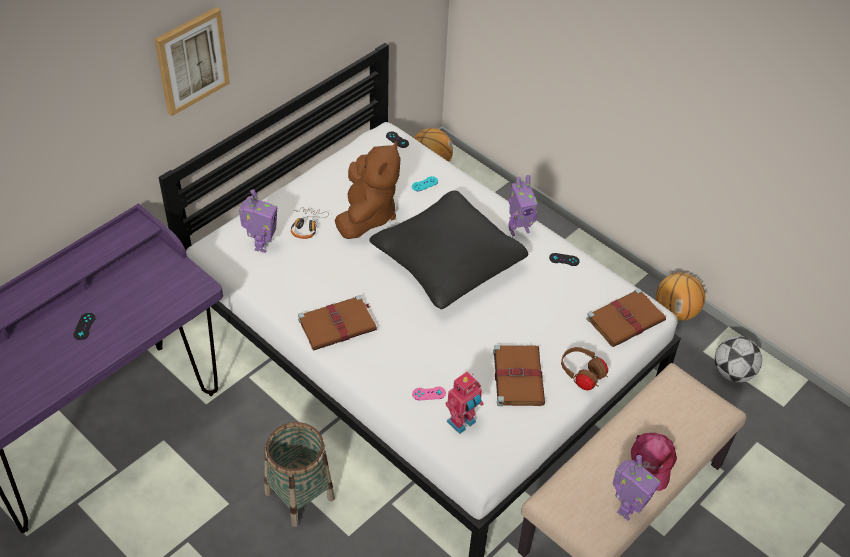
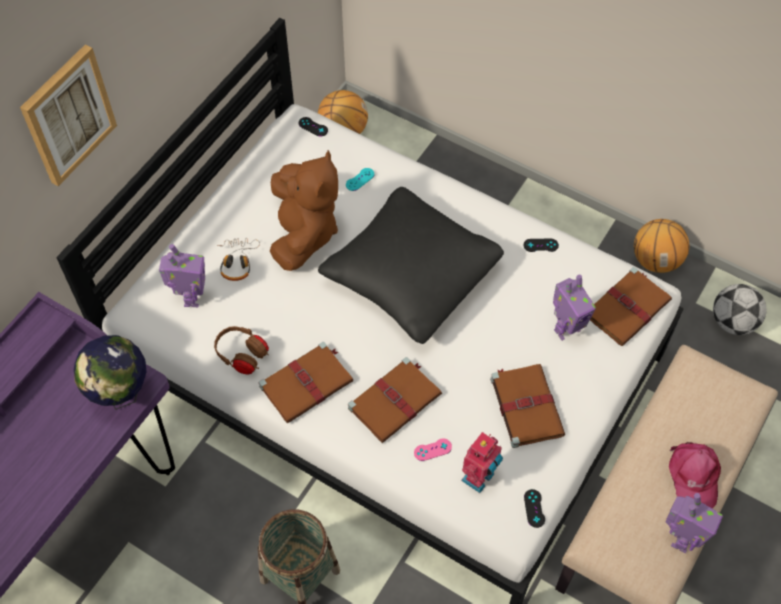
camera: 10 degrees left, 10 degrees up
black game controller [73,313,95,340] -> black game controller moved to [524,489,545,528]
toy robot [508,175,537,236] -> toy robot moved to [553,275,596,340]
brown headphones [561,347,608,391] -> brown headphones moved to [214,326,269,374]
none -> globe [74,335,147,410]
none -> brown book [348,357,442,443]

